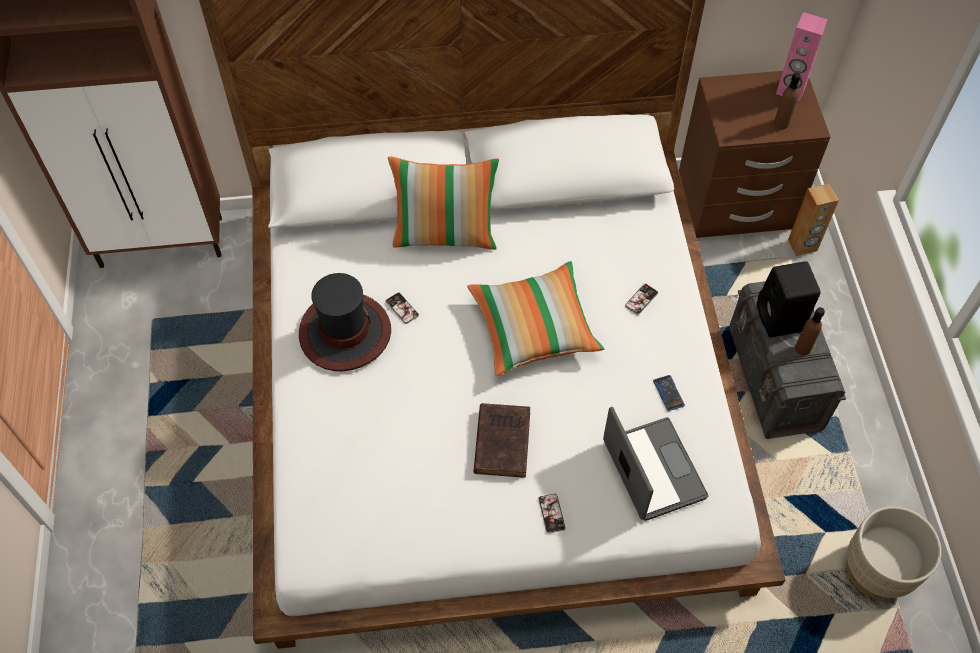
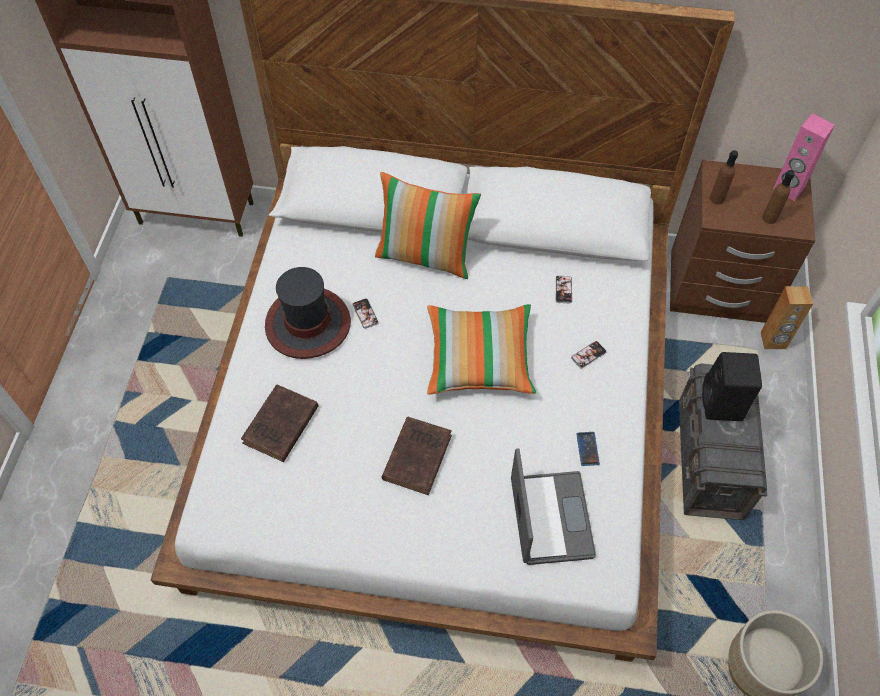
camera: 15 degrees right, 0 degrees up
phone [538,494,566,533] -> phone moved to [556,276,572,303]
brown bottle [795,307,825,356] -> brown bottle moved to [710,150,738,205]
none -> brown book [241,384,319,462]

